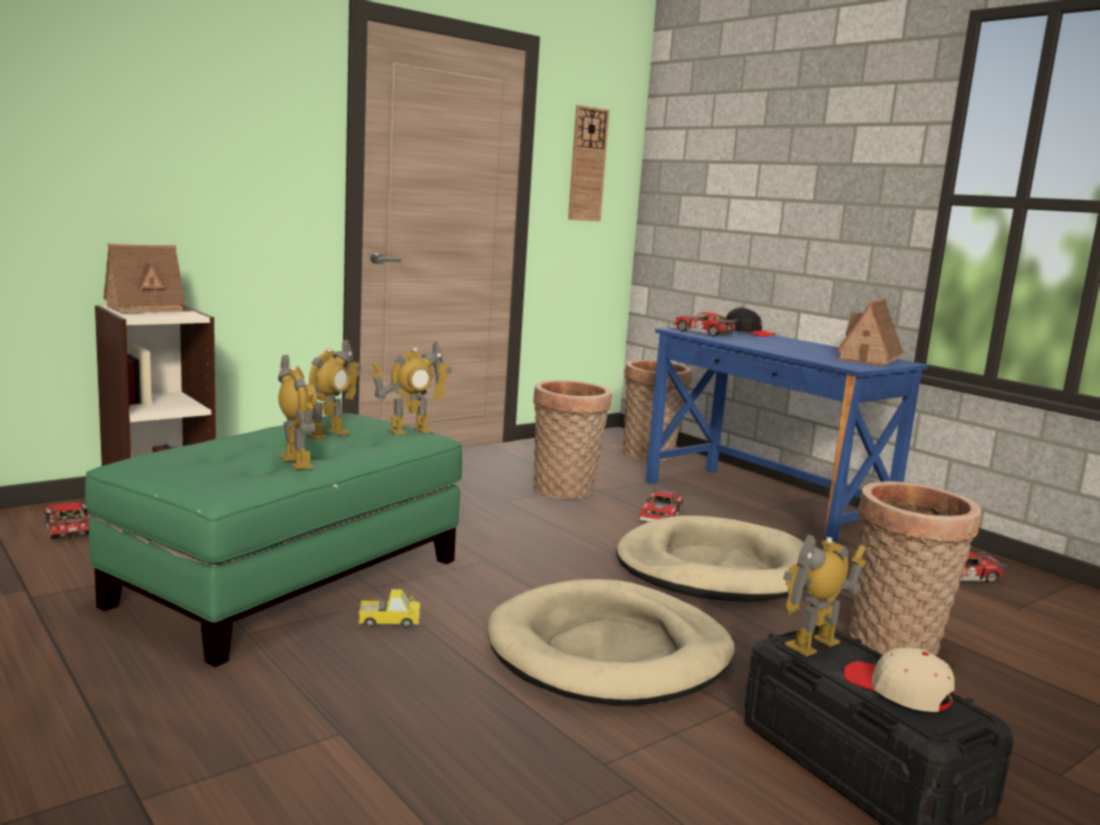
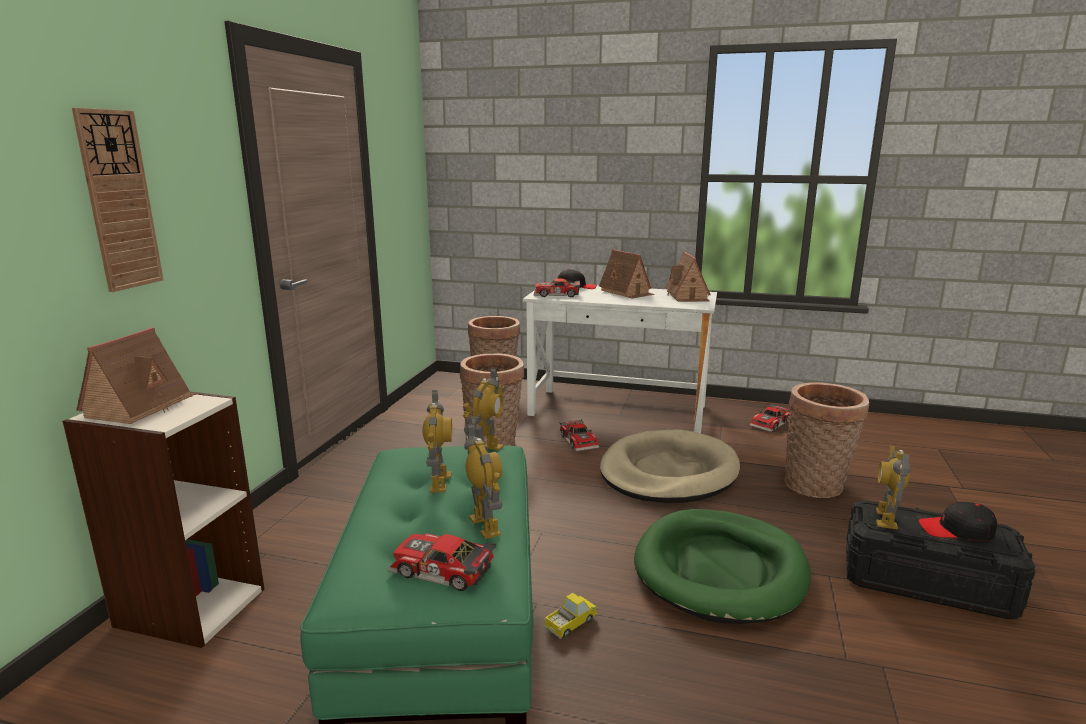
camera: 35 degrees left, 5 degrees up
toy car [43,502,92,539] -> toy car moved to [387,534,497,591]
toy robot [278,355,317,470] -> toy robot turned 45 degrees clockwise [464,423,502,539]
beige dog bed [487,579,735,705] -> green dog bed [634,509,811,624]
wall clock [568,105,609,221] -> wall clock moved to [72,108,164,292]
blue desk [646,328,929,551] -> white desk [523,286,717,433]
beige cap [843,647,955,712] -> black cap [919,502,997,541]
none -> toy house [599,249,654,298]

